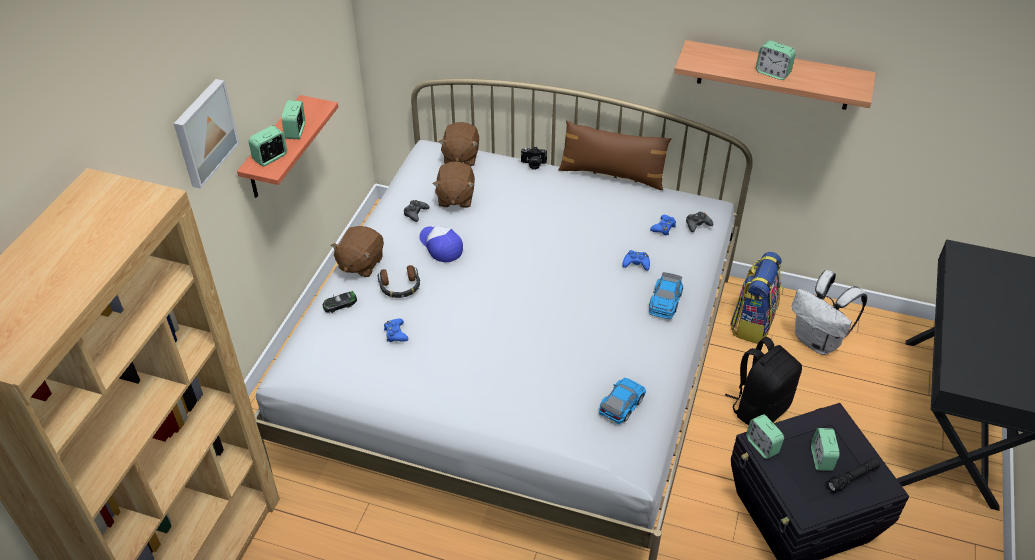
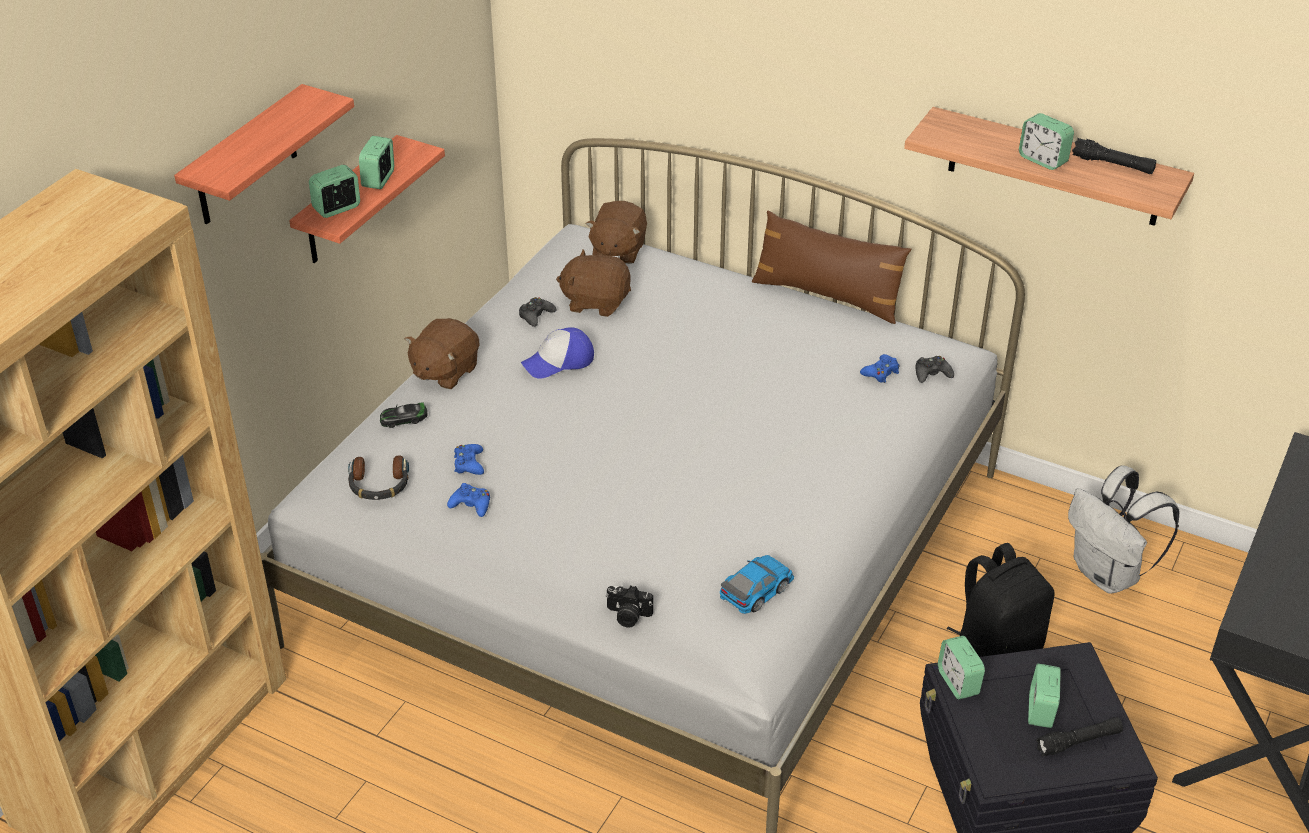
camera: 10 degrees right, 5 degrees down
picture [174,79,239,189] -> shelf [174,84,354,224]
headphones [377,265,420,298] -> headphones moved to [348,455,409,500]
cap [419,226,463,262] -> cap turned 90 degrees counterclockwise [521,327,594,379]
brown plush toy [433,162,475,208] -> brown plush toy turned 90 degrees clockwise [556,250,631,317]
camera [521,147,547,170] -> camera moved to [605,585,653,627]
blue game controller [623,250,650,271] -> blue game controller moved to [447,483,490,517]
toy car [649,272,683,319] -> none
backpack [730,252,782,344] -> none
none -> black flashlight [1072,138,1156,174]

